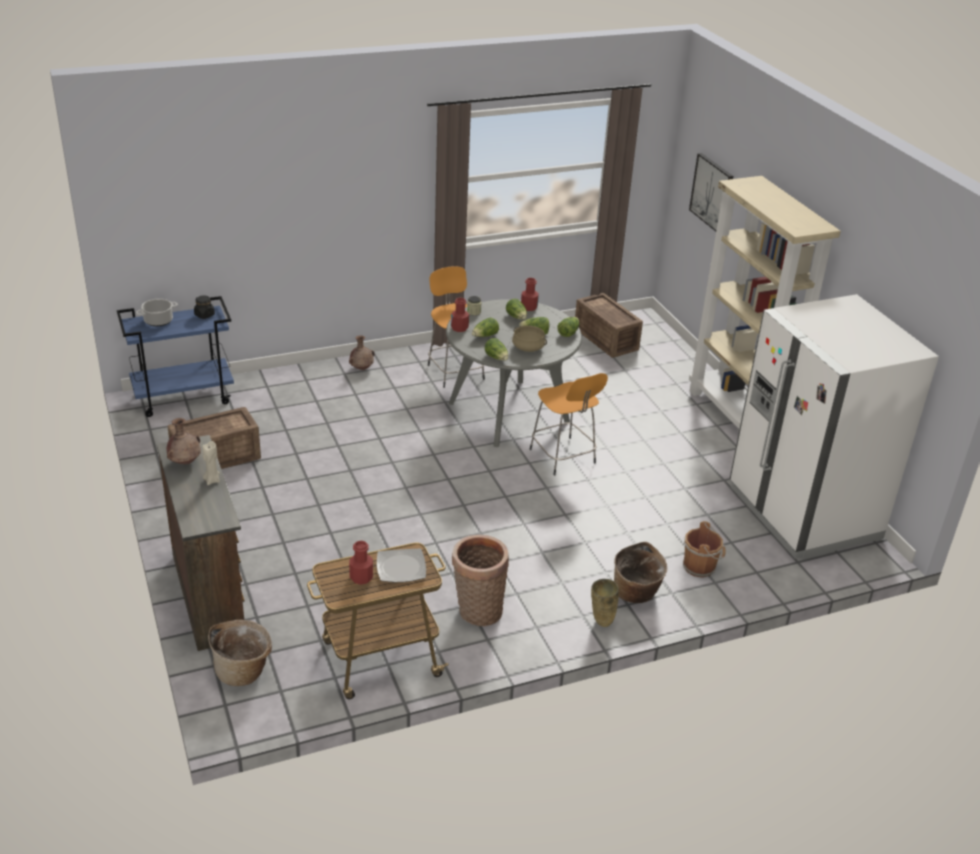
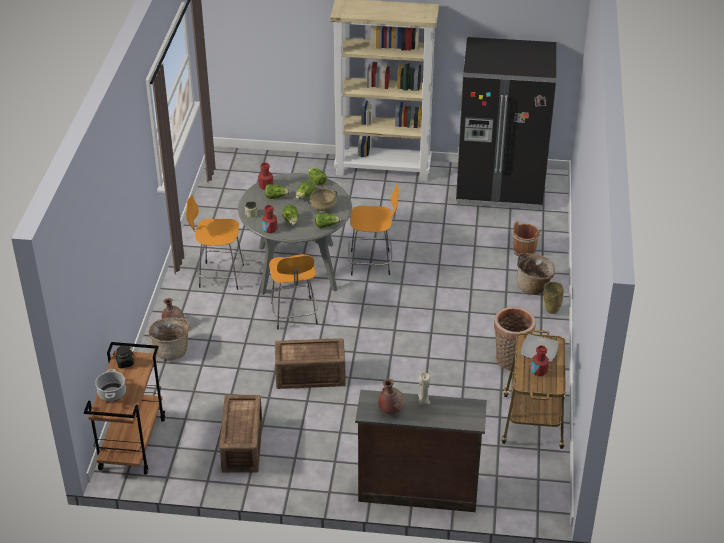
camera: 60 degrees left, 5 degrees up
blue cart [117,296,234,417] -> brown cart [84,342,165,475]
basket [208,620,272,686] -> basket moved to [149,317,190,360]
crate [575,293,643,358] -> crate moved to [275,338,346,389]
picture [689,153,733,231] -> none
white fridge [730,294,939,559] -> black fridge [456,37,556,210]
none -> orange stool [269,254,318,329]

